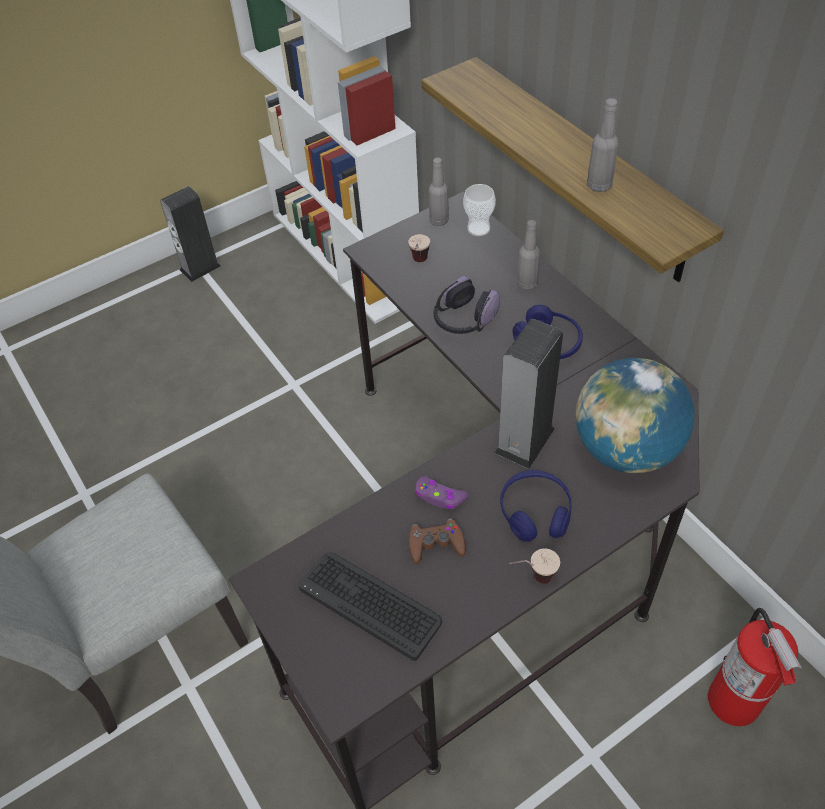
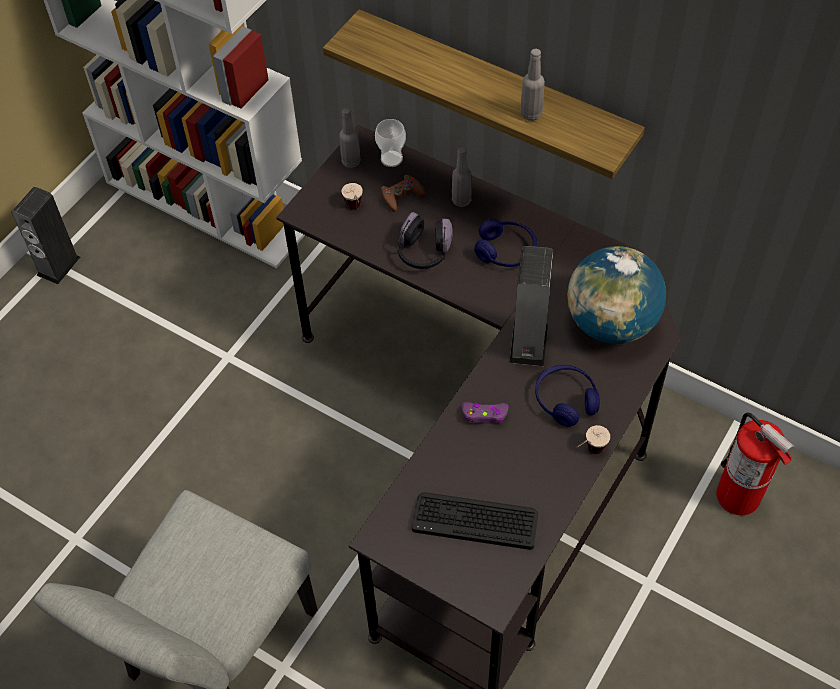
camera: 25 degrees left, 5 degrees up
brown game controller [409,518,465,564] -> brown game controller moved to [381,174,426,212]

